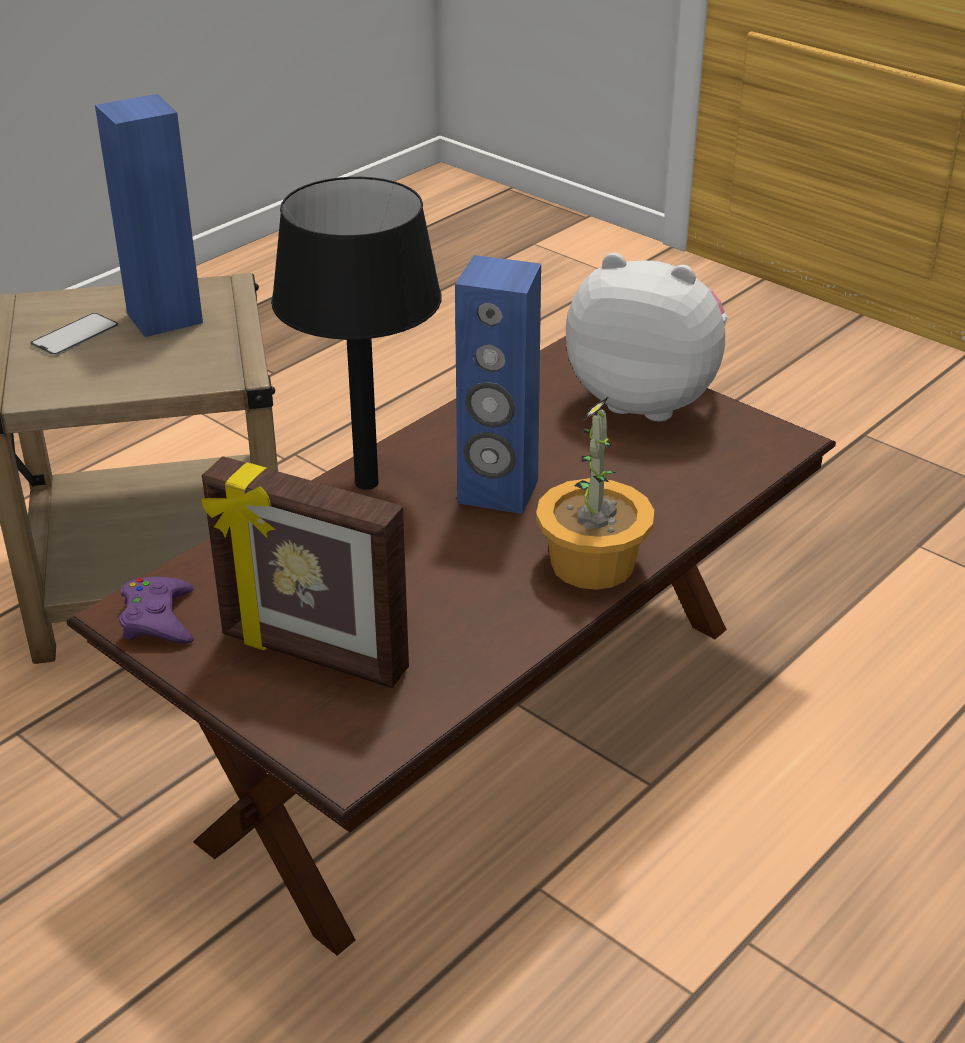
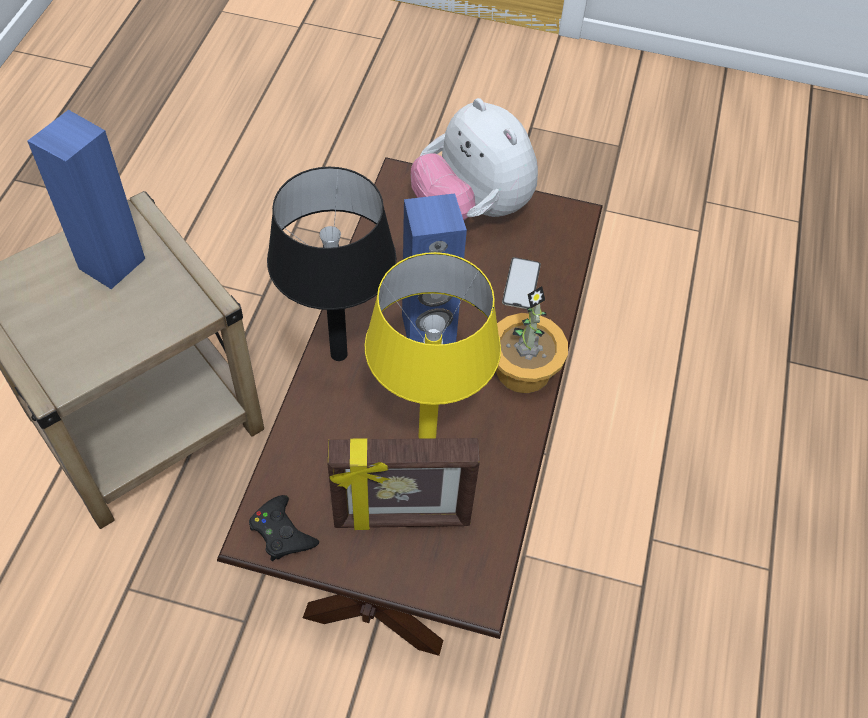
camera: 30 degrees left, 20 degrees up
phone [30,313,119,356] -> phone moved to [502,257,541,309]
purple game controller [119,577,194,644] -> black game controller [249,495,319,561]
plush toy [566,253,728,422] -> plush toy turned 120 degrees counterclockwise [411,98,538,220]
none -> yellow table lamp [365,252,501,439]

